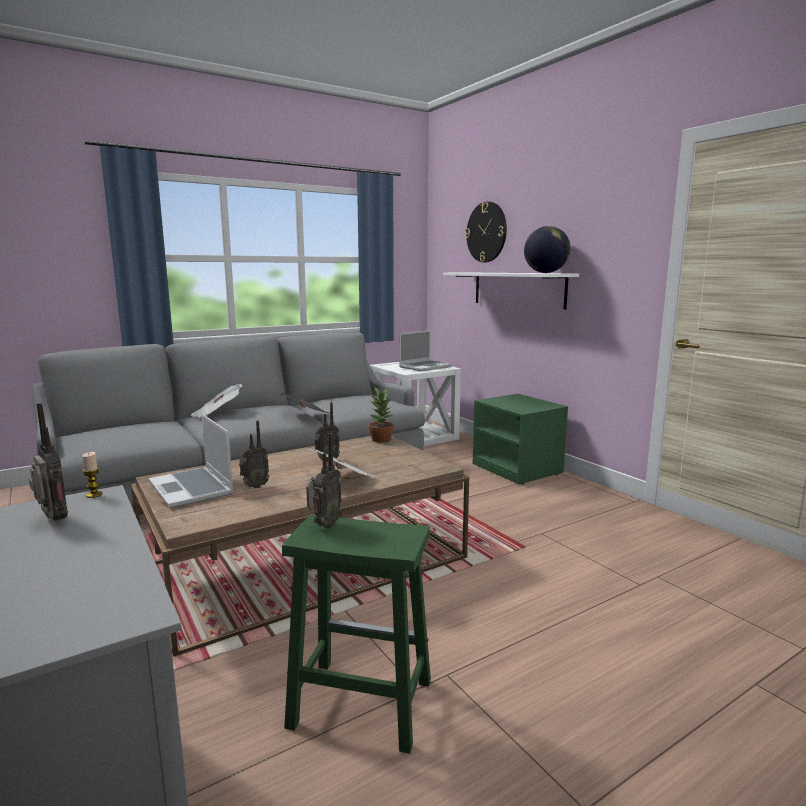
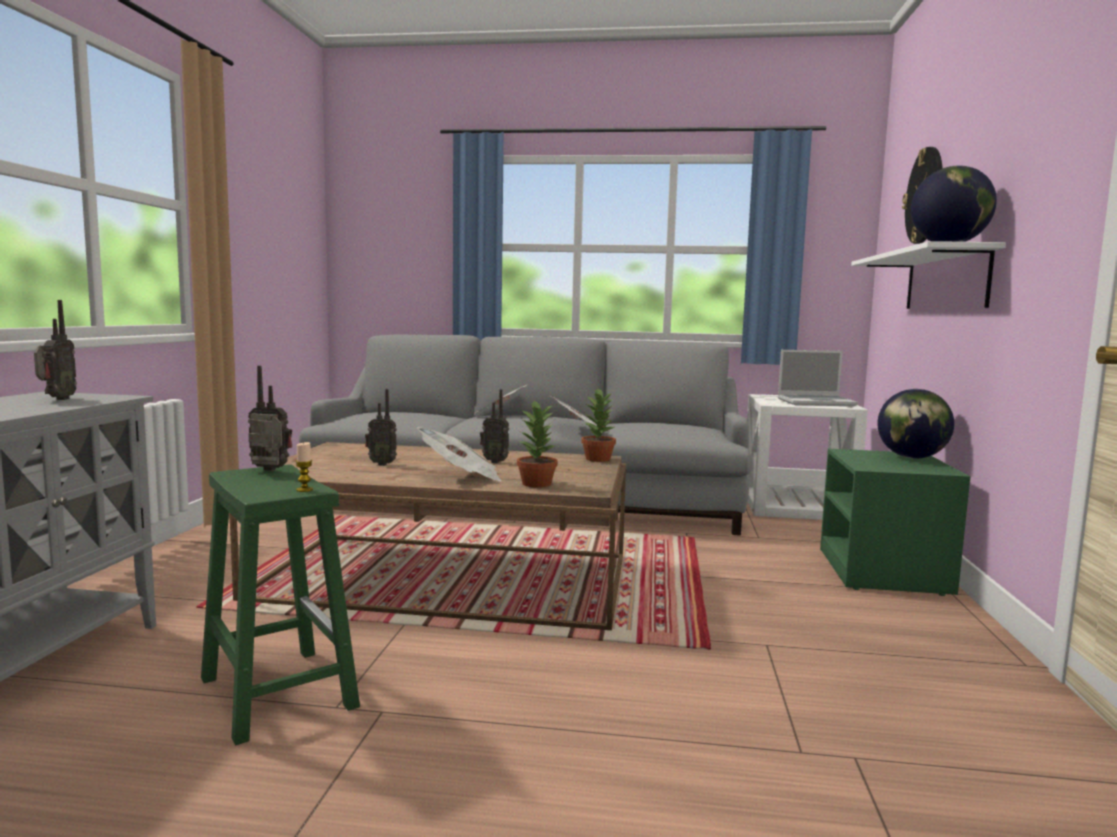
camera: 40 degrees right, 5 degrees down
candle [82,452,102,498] -> candle moved to [295,442,313,492]
laptop [149,414,234,508] -> none
radio [306,433,342,528] -> radio turned 150 degrees counterclockwise [248,366,292,471]
none -> potted plant [517,400,558,488]
none -> globe [877,389,954,459]

